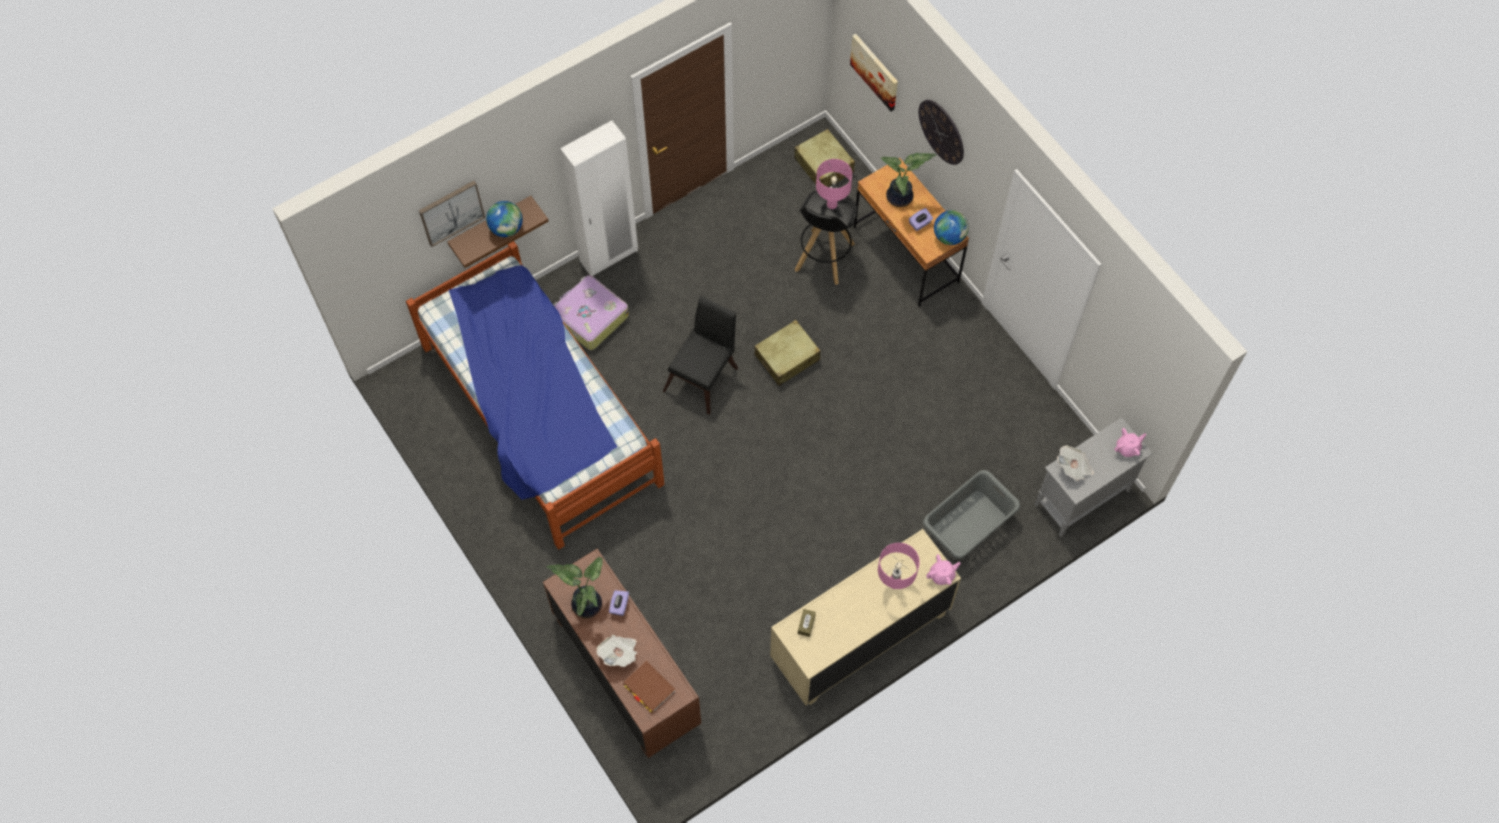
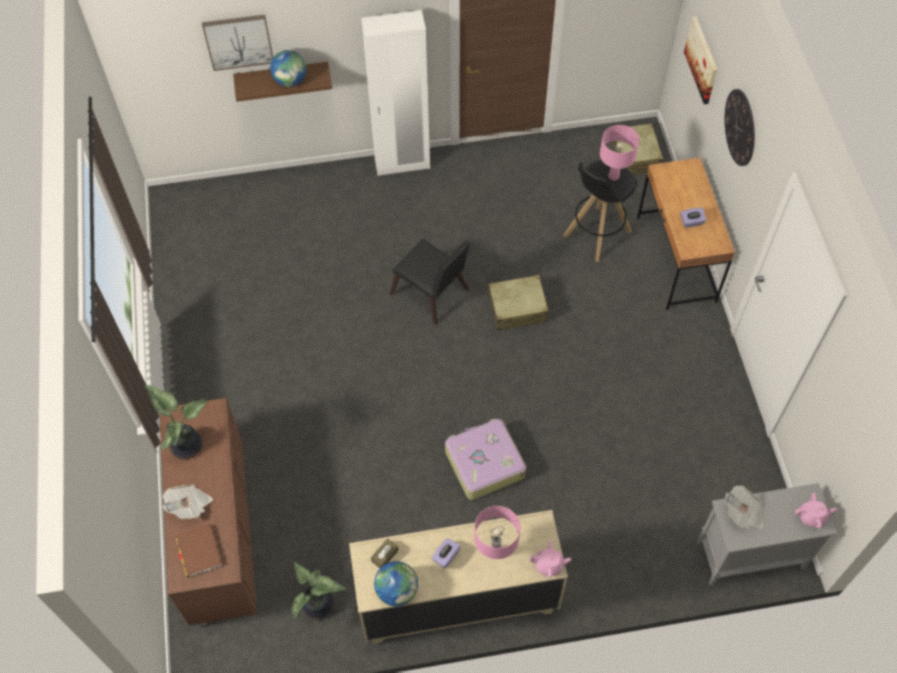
camera: 25 degrees right, 5 degrees down
bed [406,241,665,550] -> none
suitcase [554,275,629,350] -> suitcase moved to [445,419,526,500]
purple tissue box [609,590,629,616] -> purple tissue box moved to [432,538,461,569]
black chair [663,296,738,415] -> black chair turned 75 degrees clockwise [390,239,471,325]
potted plant [881,153,937,207] -> potted plant moved to [292,563,346,620]
grey laundry basket [923,470,1020,560] -> none
globe [934,210,969,245] -> globe moved to [374,561,418,606]

